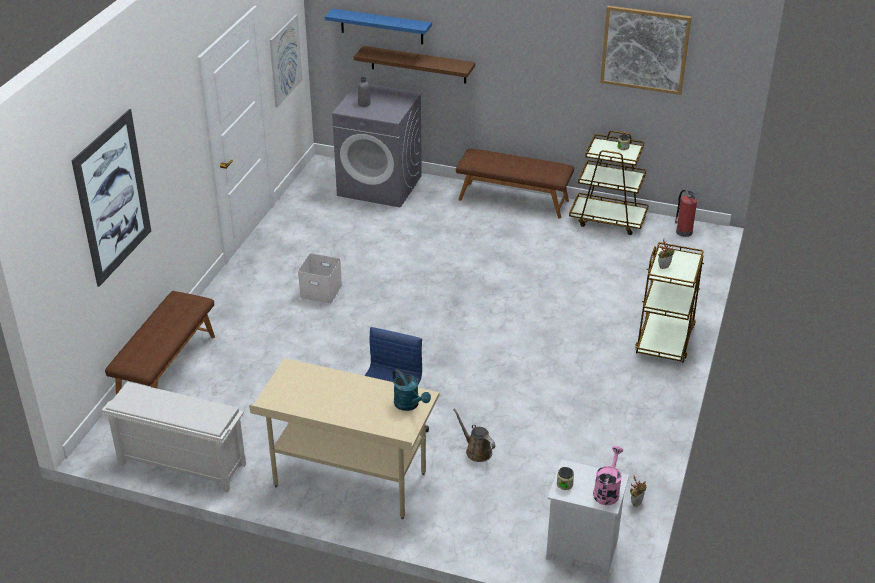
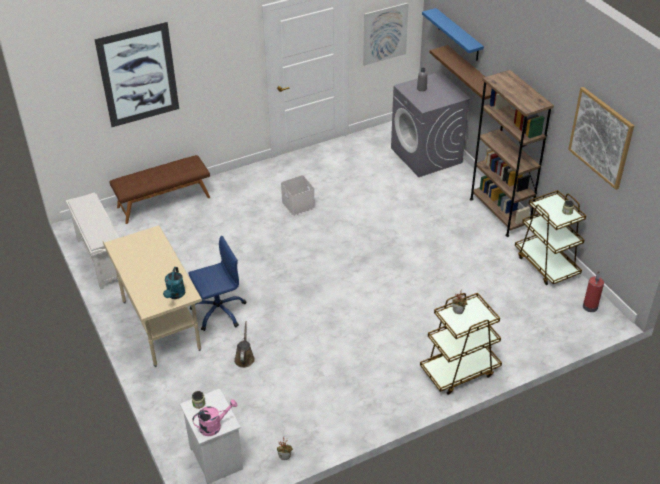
camera: 45 degrees right, 5 degrees up
brown bench [456,149,574,219] -> brown bookcase [470,70,554,237]

